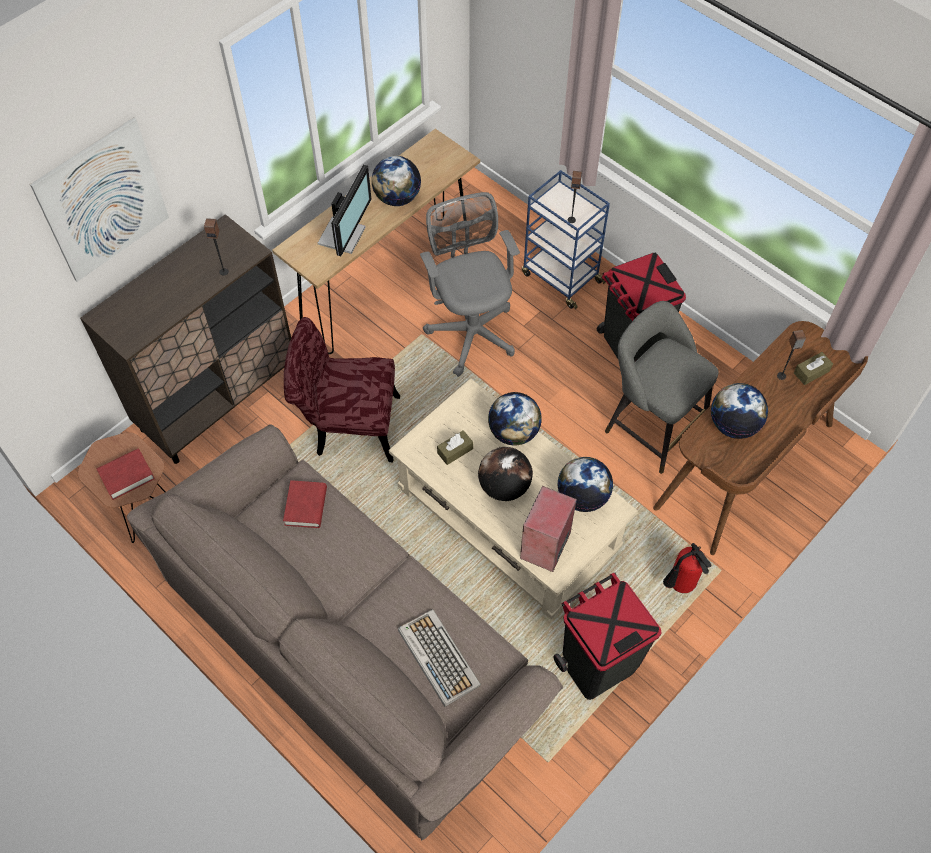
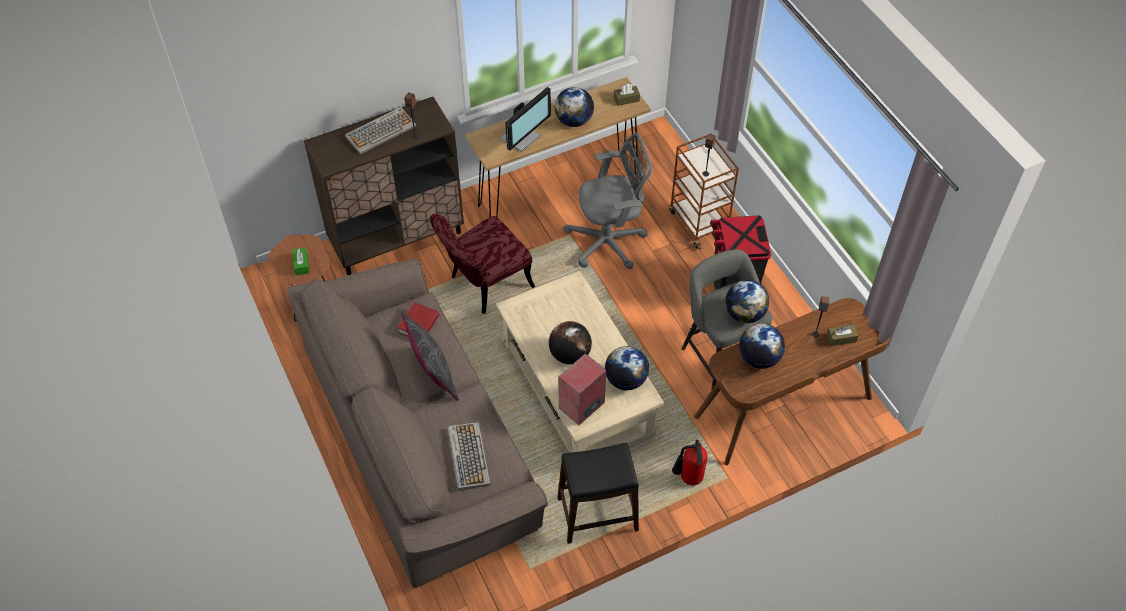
camera: 20 degrees right, 5 degrees down
picture [30,117,169,282] -> none
red book [97,448,155,500] -> green tissue box [292,248,309,275]
red chair [284,317,400,463] -> red chair turned 60 degrees counterclockwise [430,213,535,314]
grey office chair [420,192,520,377] -> grey office chair turned 75 degrees clockwise [563,133,652,269]
brown tissue box [437,430,473,465] -> brown tissue box moved to [614,84,640,106]
globe [488,392,542,445] -> globe moved to [725,280,769,323]
blue cart [522,170,610,309] -> brown cart [669,133,739,250]
black trash can [554,573,662,700] -> black stool [557,443,639,544]
none -> keyboard [345,107,416,155]
none -> grey pillow [401,311,459,401]

